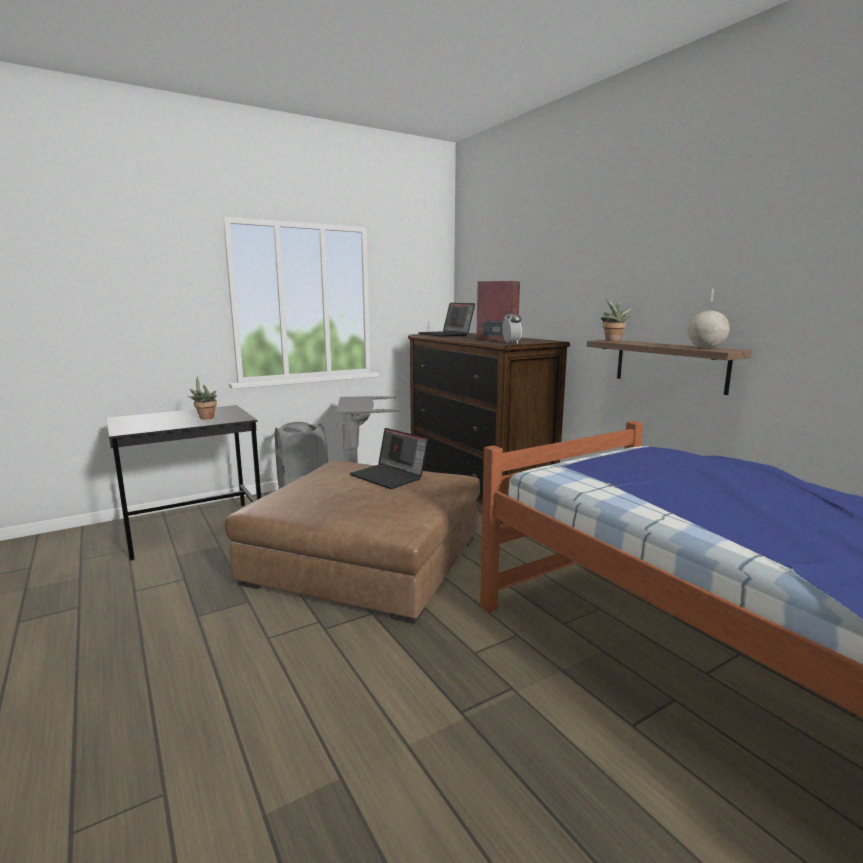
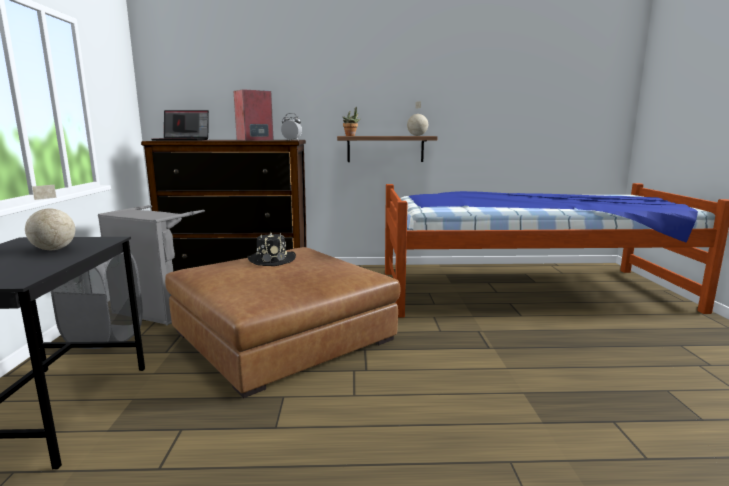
camera: 60 degrees left, 0 degrees up
potted plant [188,377,217,419] -> globe [25,185,75,250]
laptop [349,428,428,489] -> black hat [247,232,296,266]

